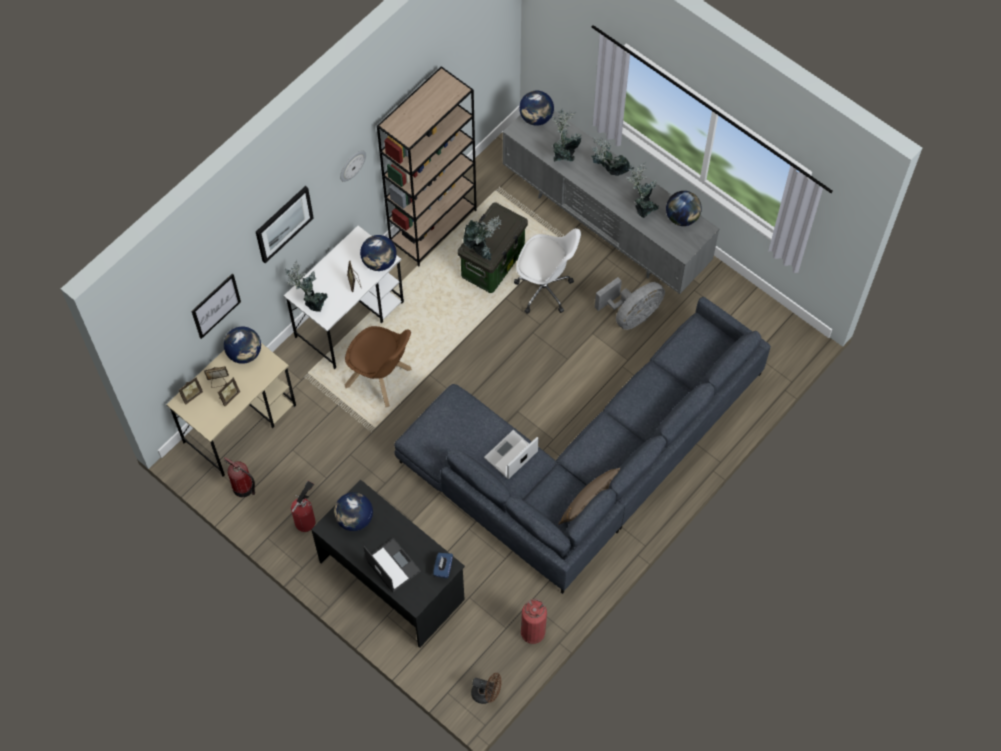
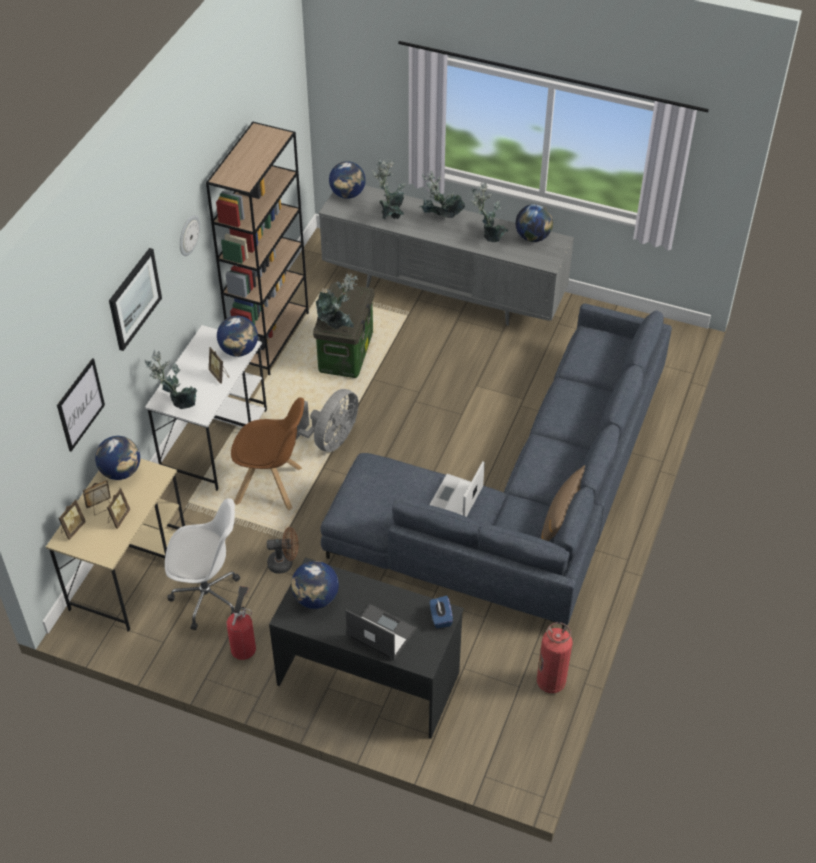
camera: 20 degrees left, 15 degrees down
fire extinguisher [224,457,255,497] -> none
brown fan [471,673,502,704] -> brown fan moved to [267,527,298,574]
white office chair [514,228,581,314] -> white office chair moved to [165,498,240,630]
grey fan [595,277,665,330] -> grey fan moved to [296,389,359,452]

